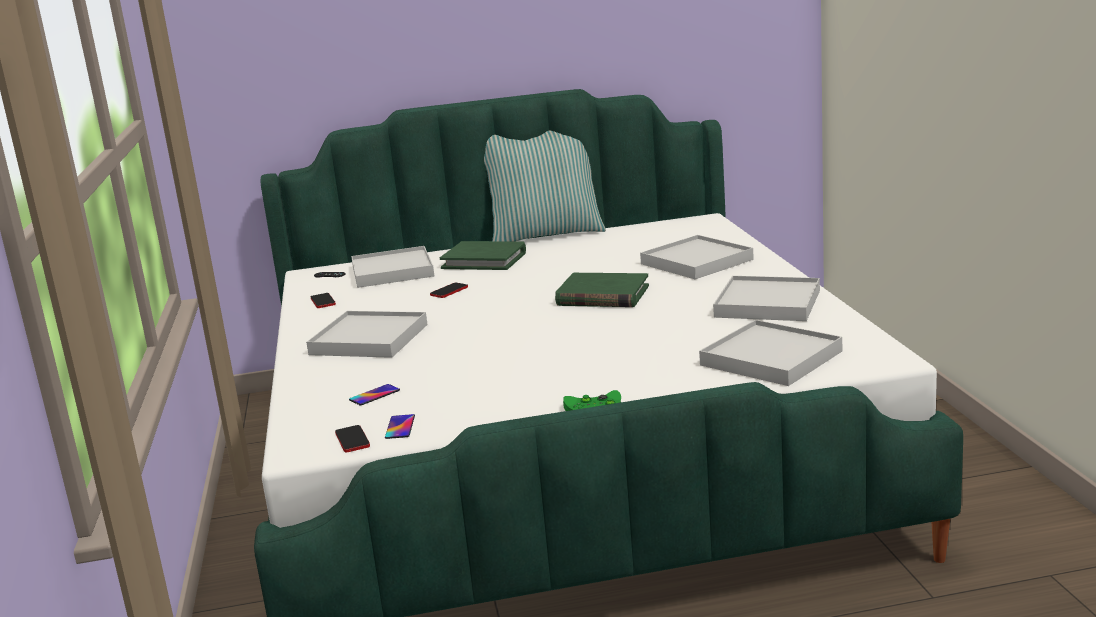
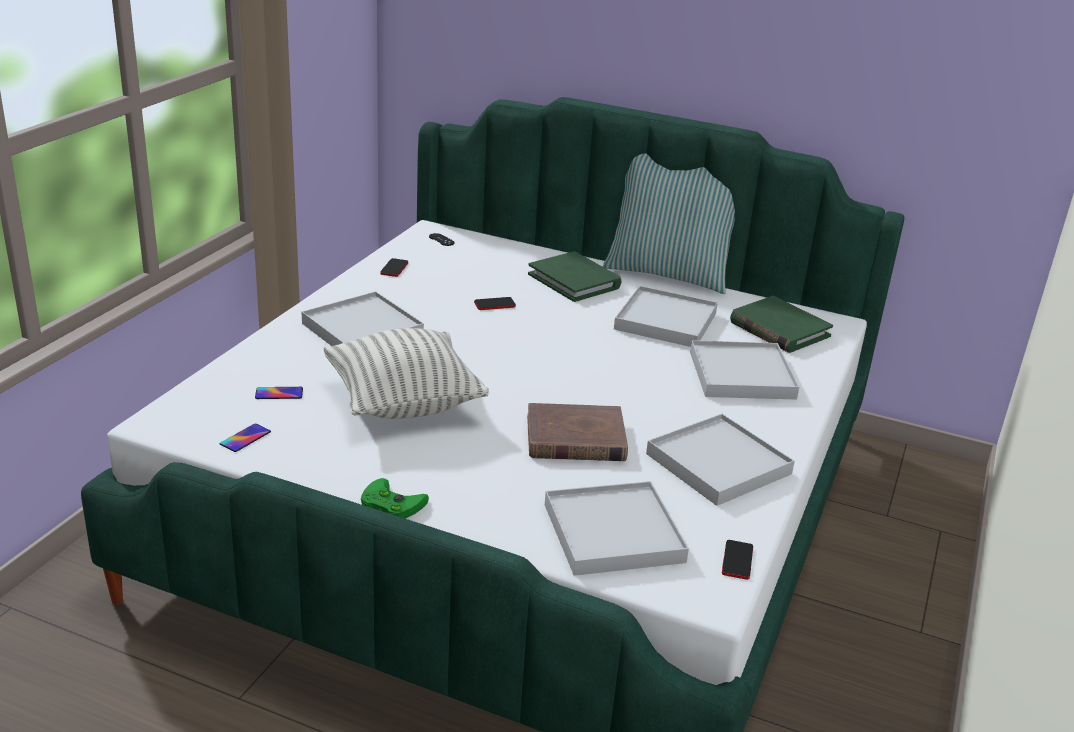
camera: 30 degrees right, 10 degrees up
phone [335,425,370,453] -> phone moved to [722,540,753,580]
white tray [351,246,434,288] -> white tray moved to [614,286,718,347]
green book [555,273,649,307] -> green book moved to [730,296,833,353]
none -> pillow [323,328,489,419]
none -> brown book [527,403,628,461]

